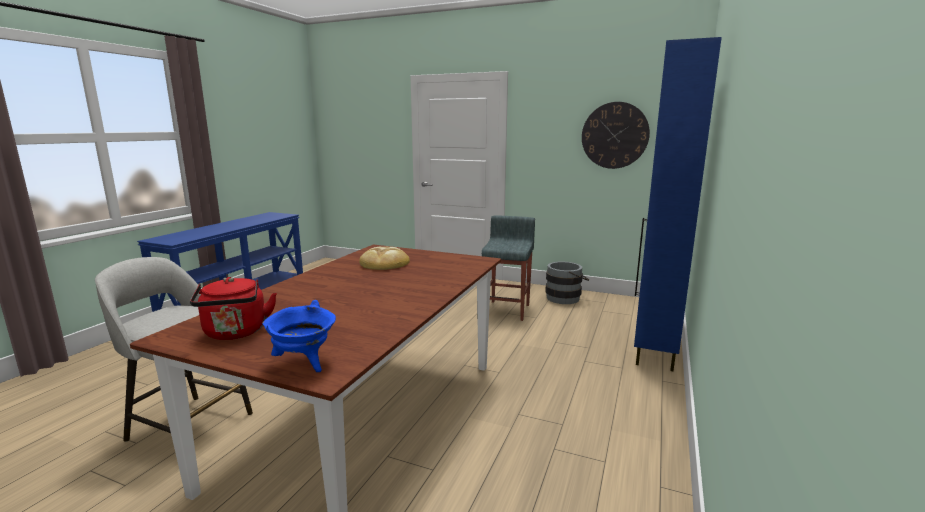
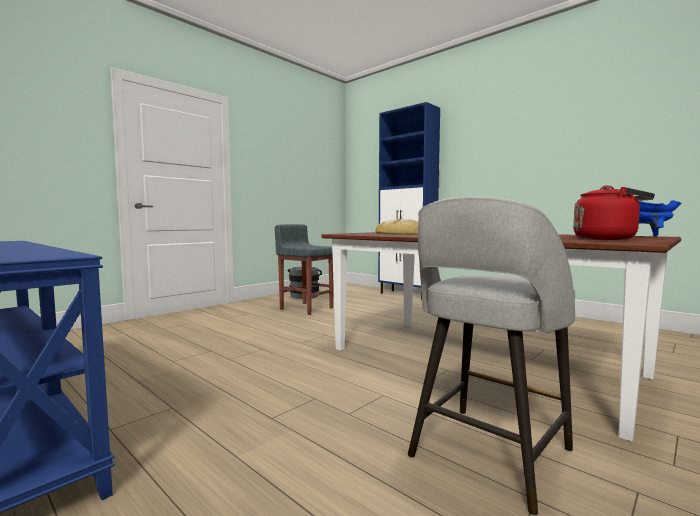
camera: 70 degrees left, 10 degrees down
wall clock [582,102,650,169] -> none

